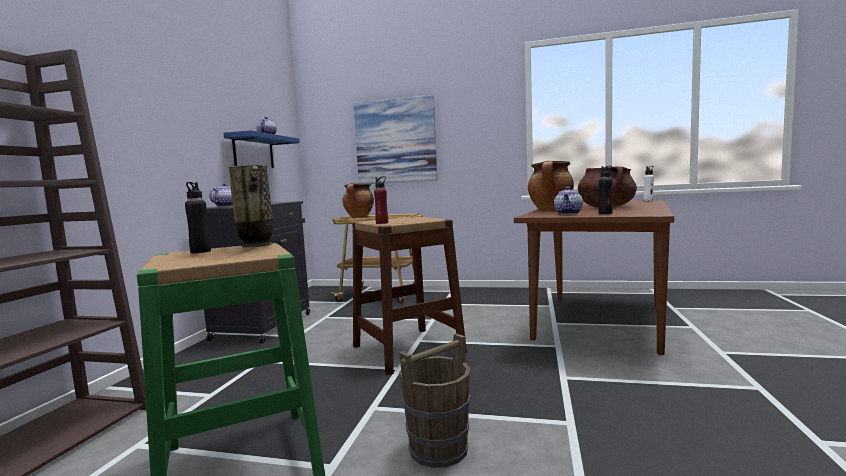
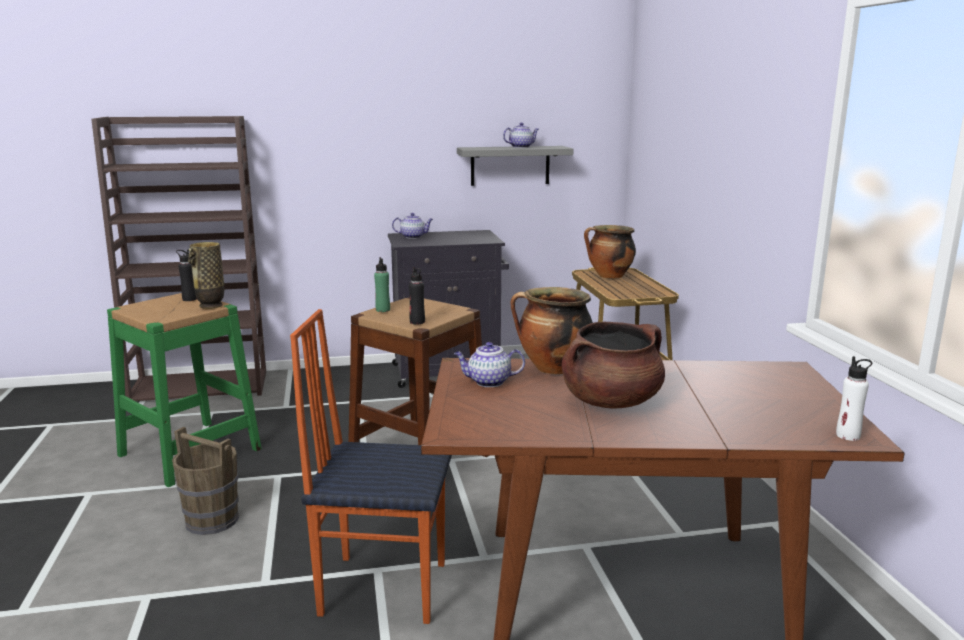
camera: 65 degrees right, 10 degrees up
blue shelf [224,130,300,168] -> grey shelf [457,146,574,186]
picture [353,95,437,184] -> none
red bottle [374,176,388,224] -> green bottle [374,257,390,312]
black bottle [598,166,613,214] -> black bottle moved to [409,267,425,325]
none -> chair [290,309,452,624]

